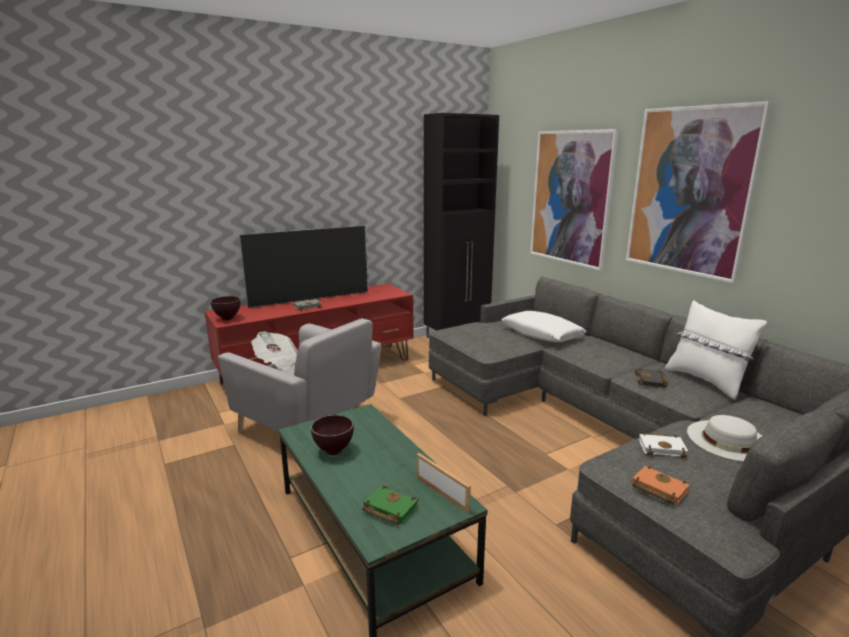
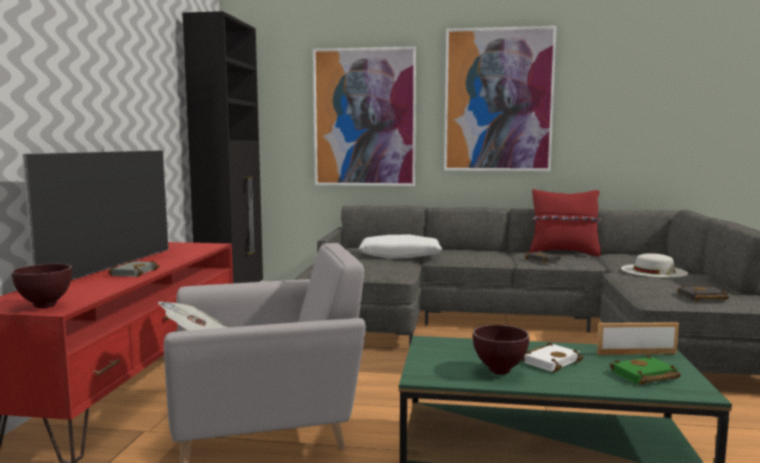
camera: 50 degrees left, 10 degrees down
orange book [632,466,689,505] -> black book [677,285,729,301]
white book [639,433,688,458] -> white book moved to [522,342,584,372]
white pillow [665,300,767,400] -> red pillow [529,189,602,257]

